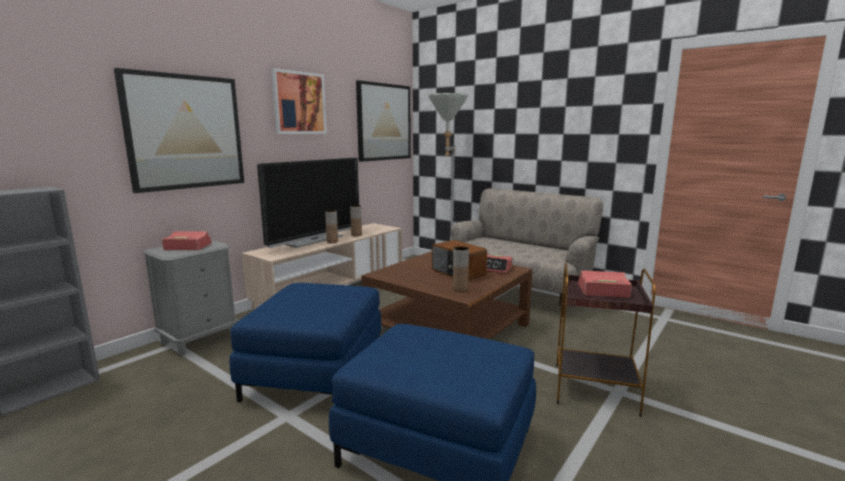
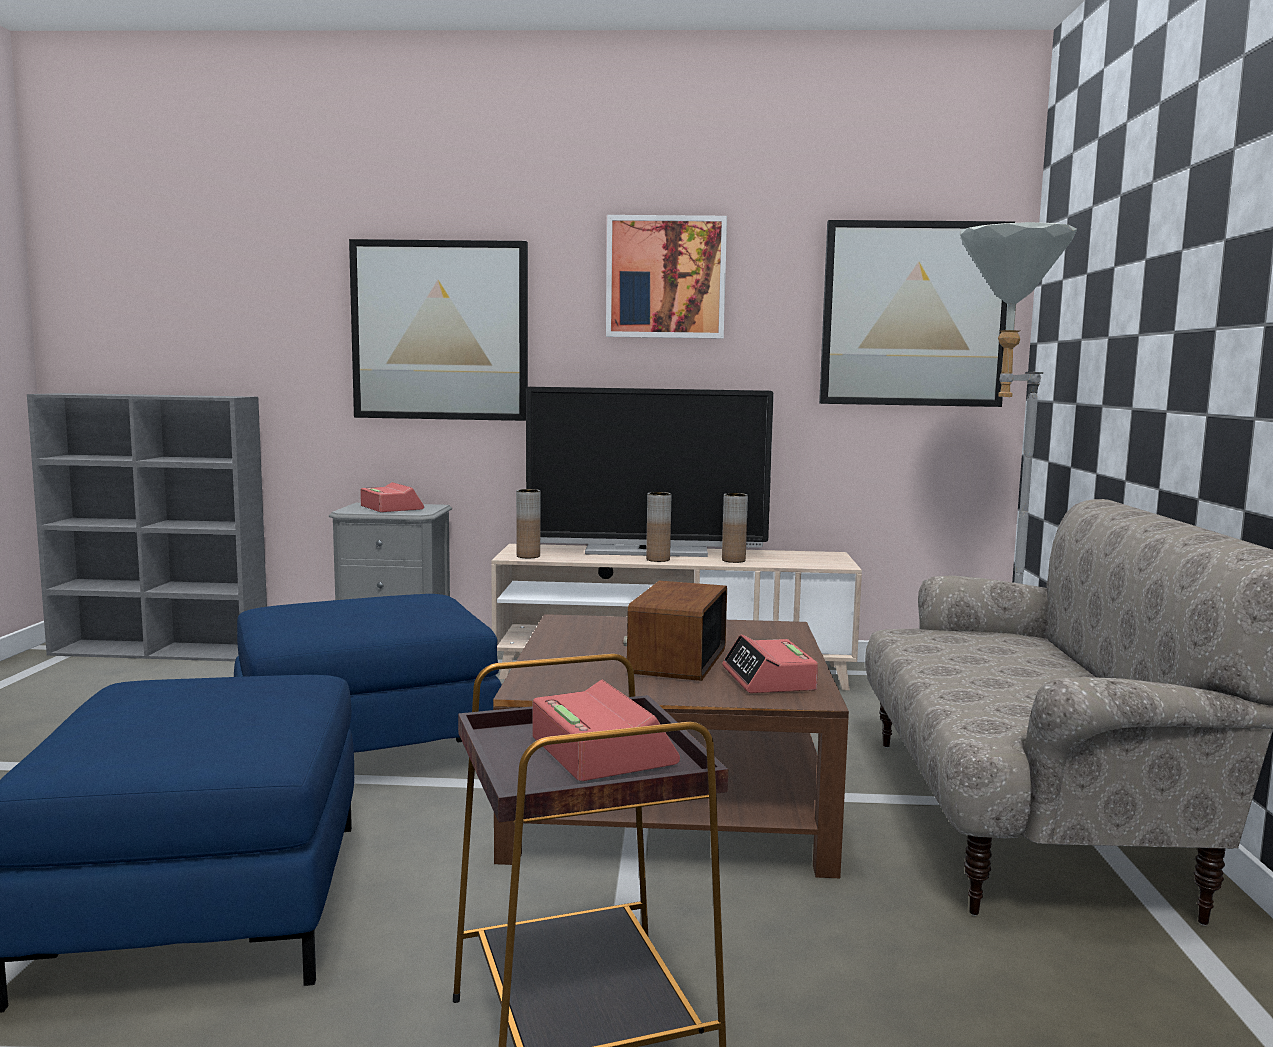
camera: 55 degrees right, 5 degrees down
brown vase [453,246,469,292] -> brown vase moved to [516,489,540,558]

